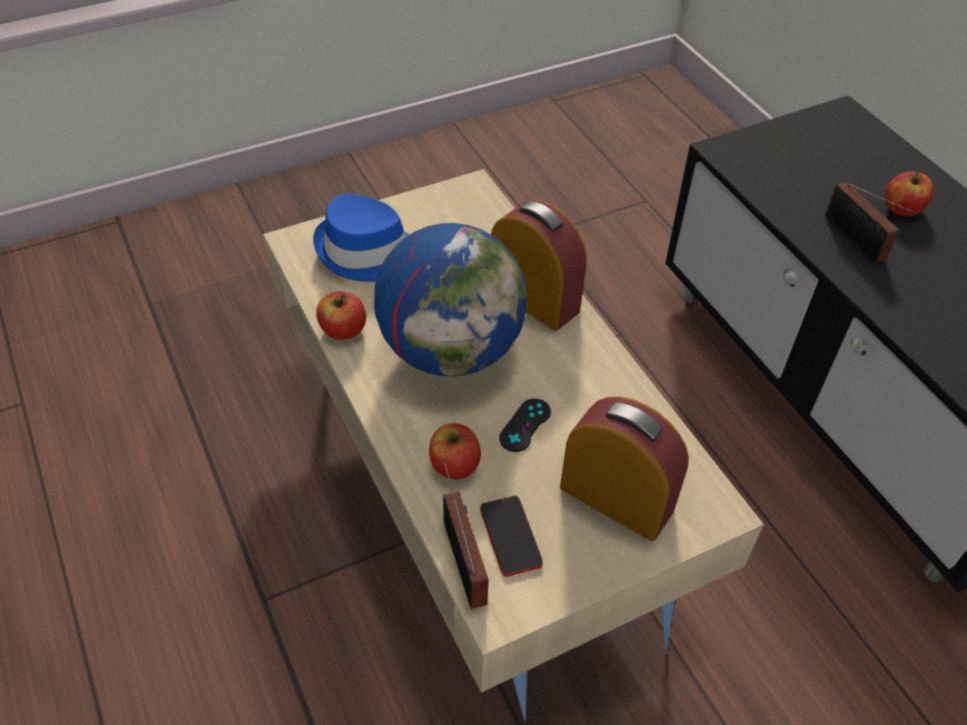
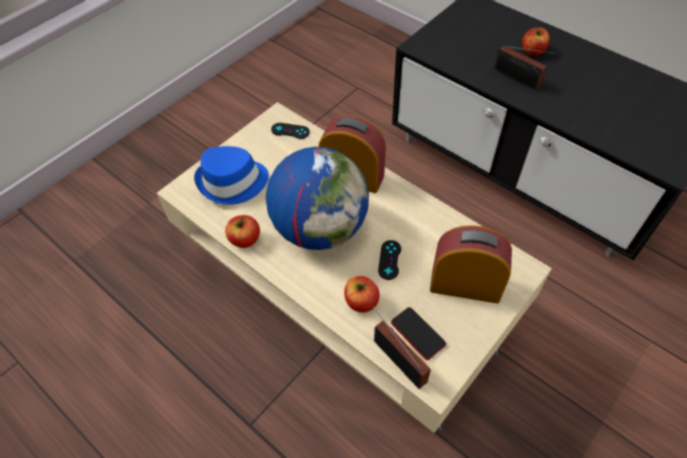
camera: 20 degrees left, 5 degrees up
none -> black game controller [271,123,310,139]

